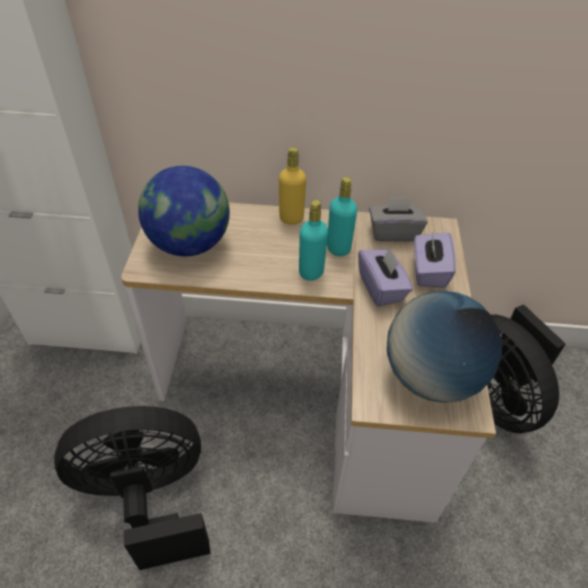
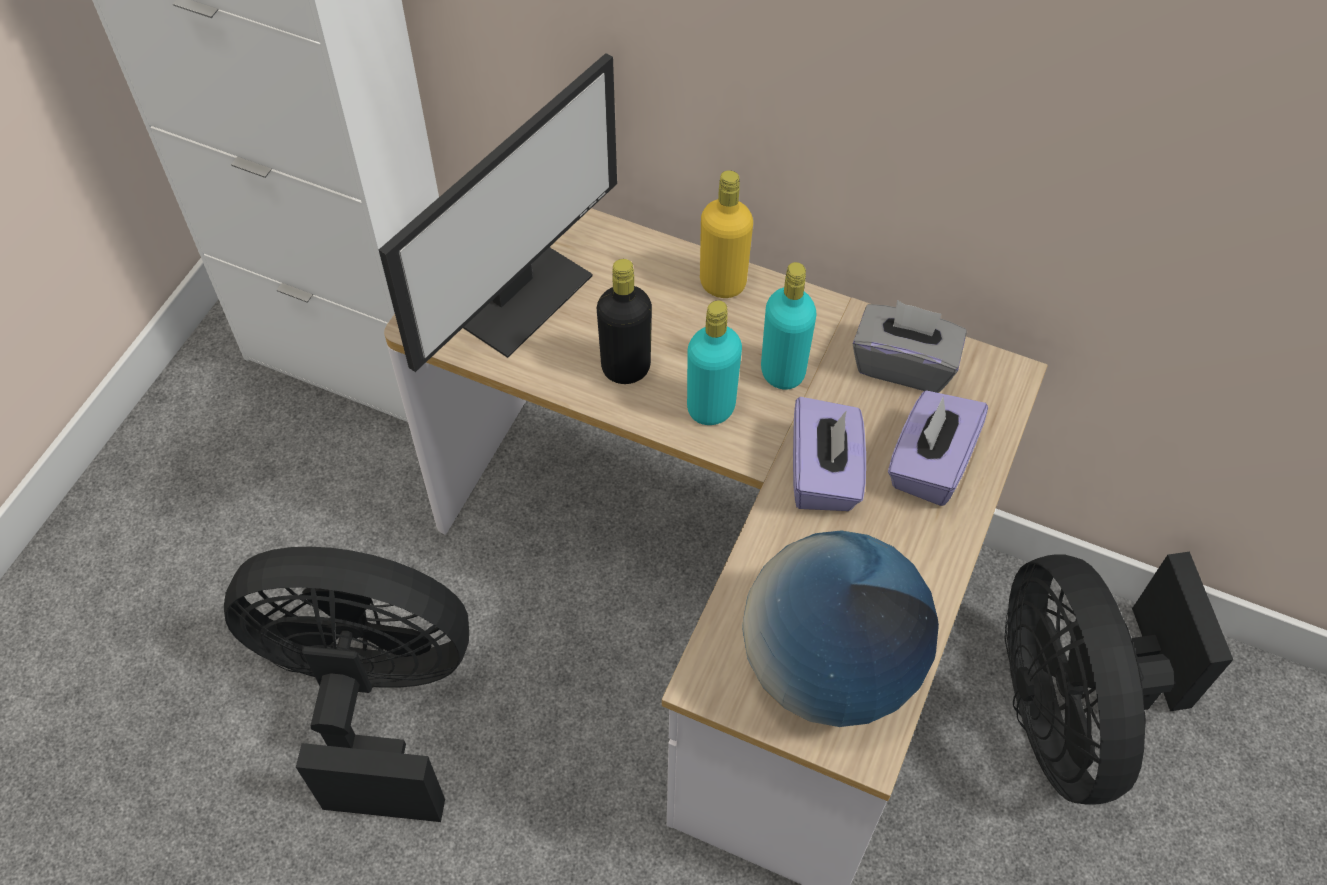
camera: 20 degrees right, 10 degrees up
globe [138,166,230,256] -> monitor [379,53,617,372]
none -> black bottle [597,259,652,384]

